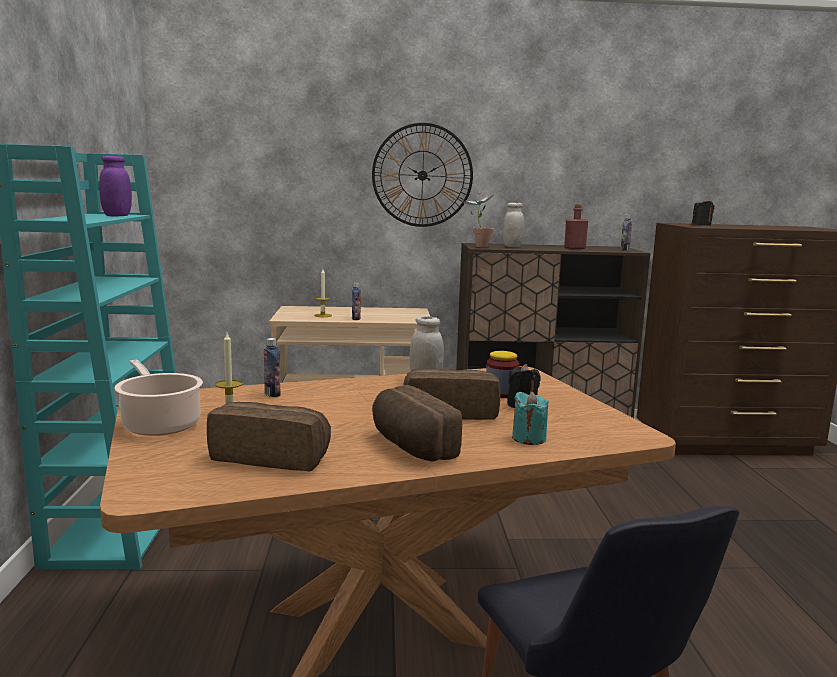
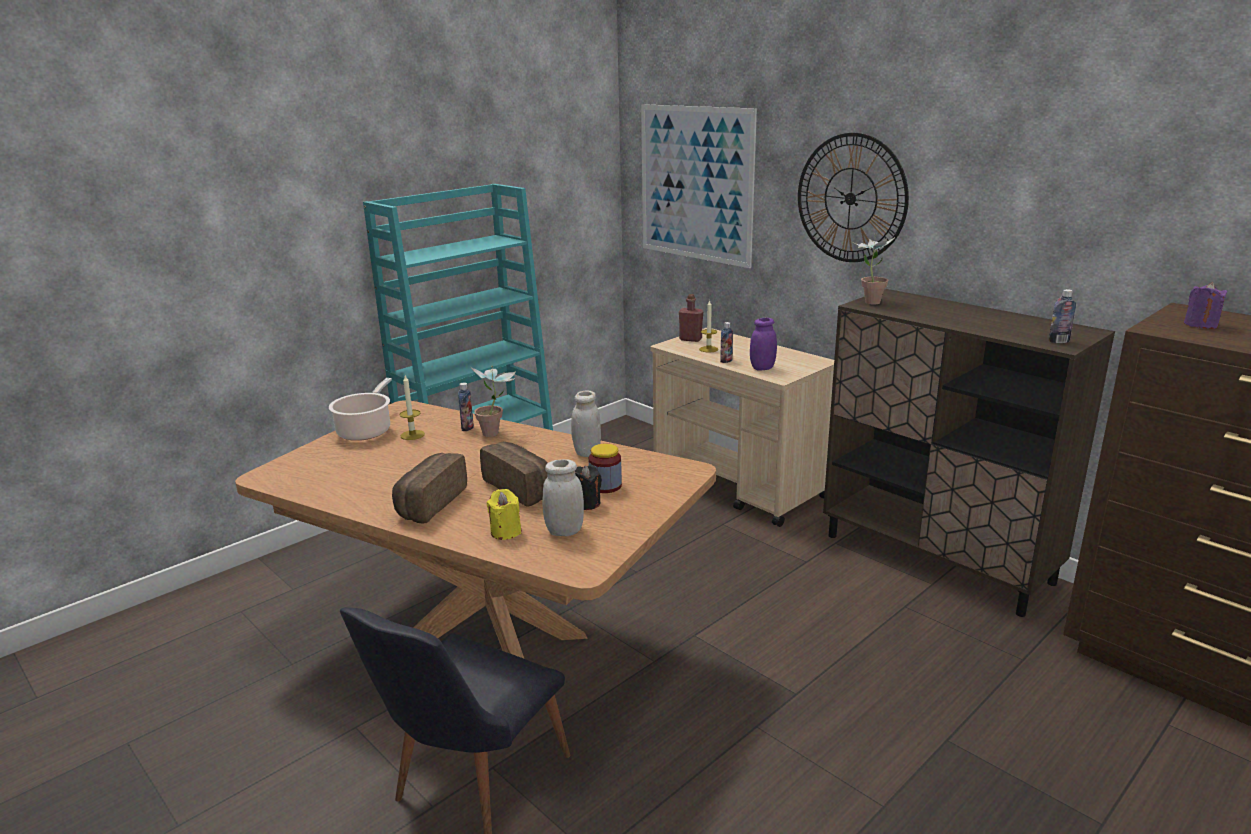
camera: 50 degrees right, 10 degrees up
purple jar [99,156,132,217] -> purple jar moved to [750,318,777,371]
bread [207,402,331,471] -> none
white jar [503,202,524,247] -> white jar moved to [542,459,584,536]
turquoise candle [512,391,548,445] -> yellow candle [487,489,521,540]
red bottle [564,204,588,249] -> red bottle moved to [679,294,703,342]
black candle [692,199,715,226] -> purple candle [1184,282,1228,329]
none -> potted plant [471,365,516,437]
none -> picture [641,104,757,268]

